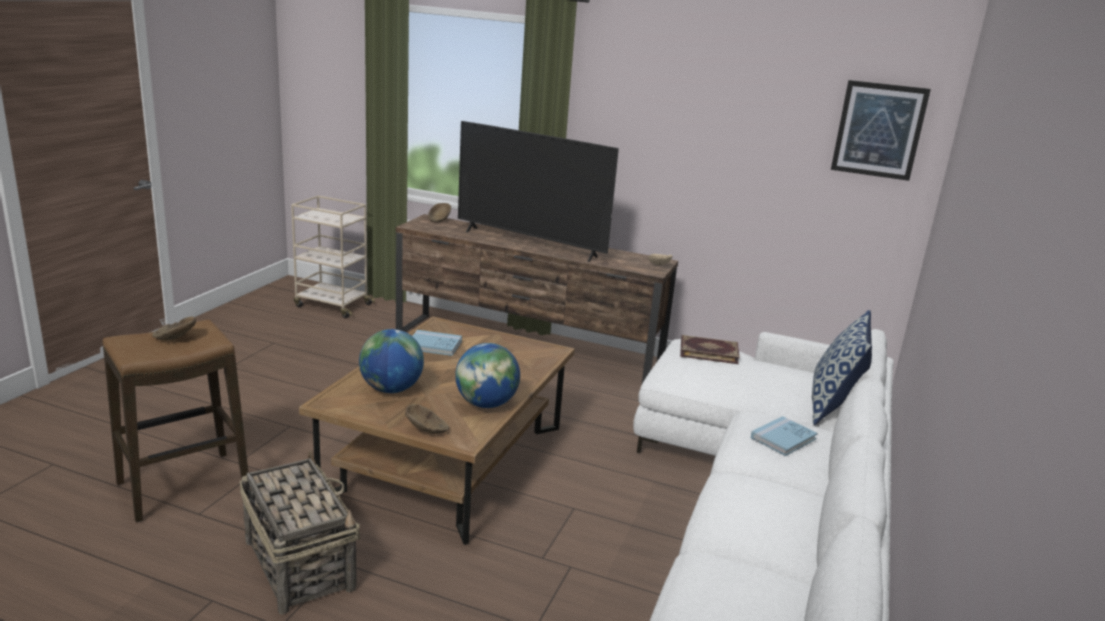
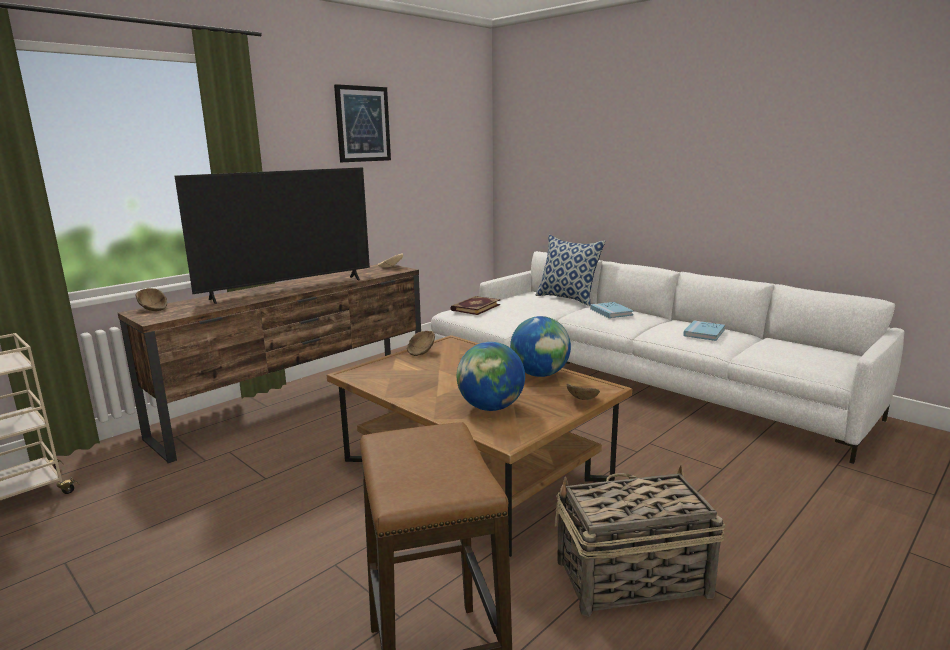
camera: 65 degrees left, 5 degrees down
brown bowl [152,316,196,340] -> brown bowl moved to [407,331,435,356]
blue book [412,330,462,356] -> blue book moved to [683,321,725,341]
picture [831,80,931,181] -> picture moved to [334,84,391,162]

